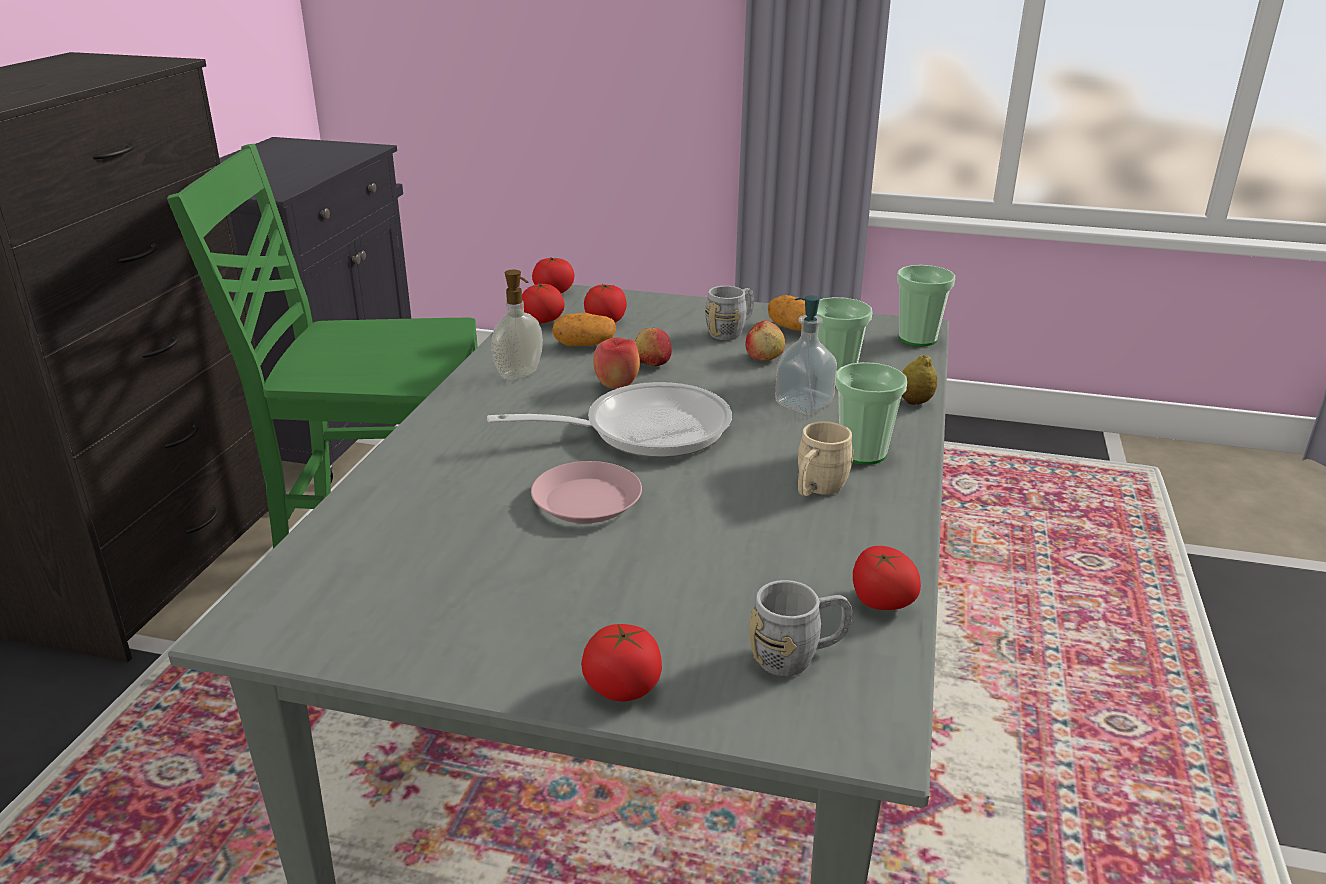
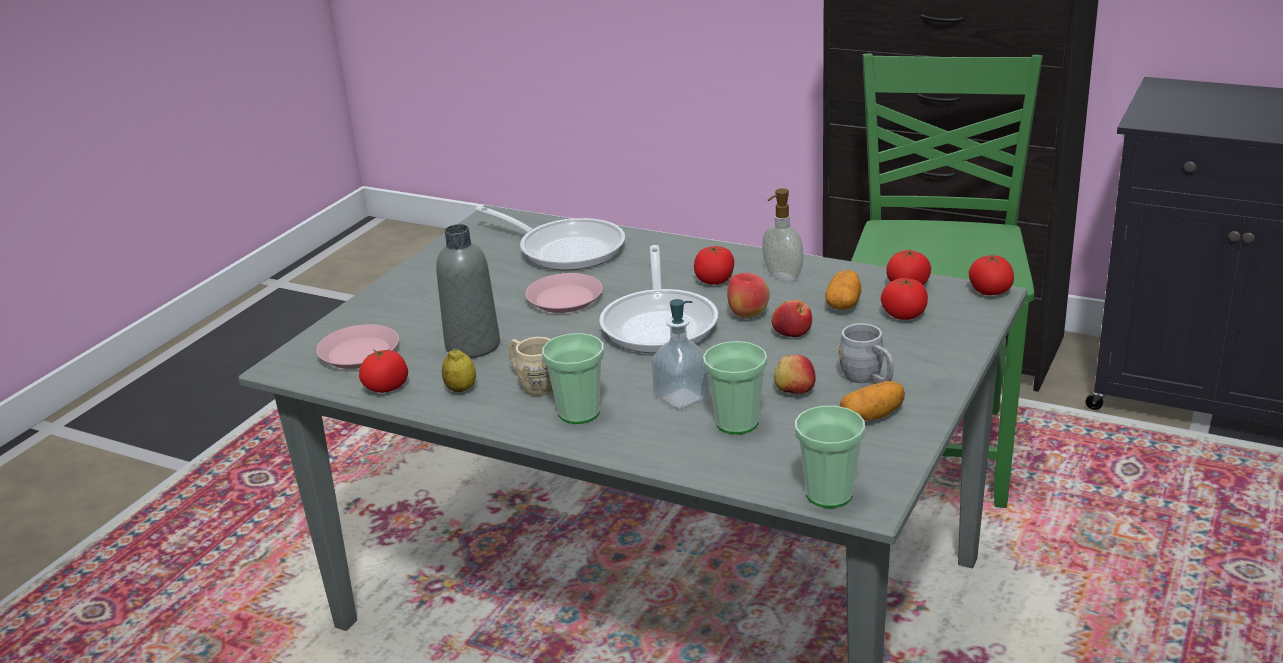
camera: 105 degrees right, 0 degrees up
tomato [581,624,662,701] -> tomato moved to [694,246,734,285]
grey mug [749,580,852,676] -> pink plate [316,324,399,369]
lemon [902,354,938,405] -> lemon moved to [442,349,476,392]
none -> grey bottle [436,224,500,358]
none -> frying pan [475,206,625,270]

